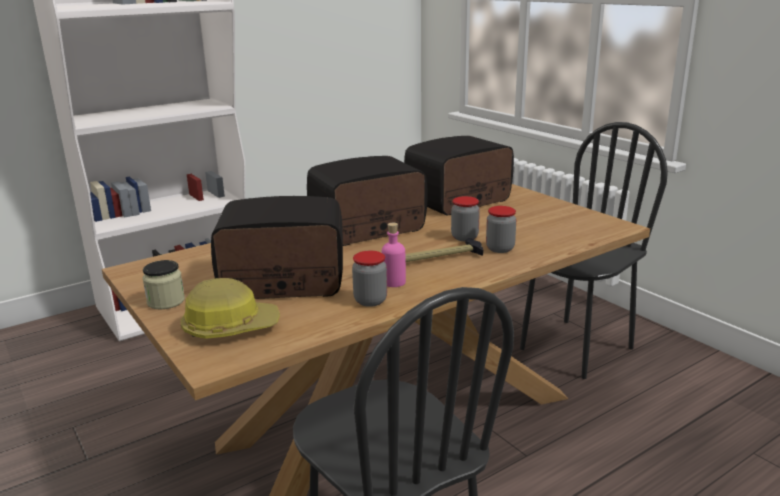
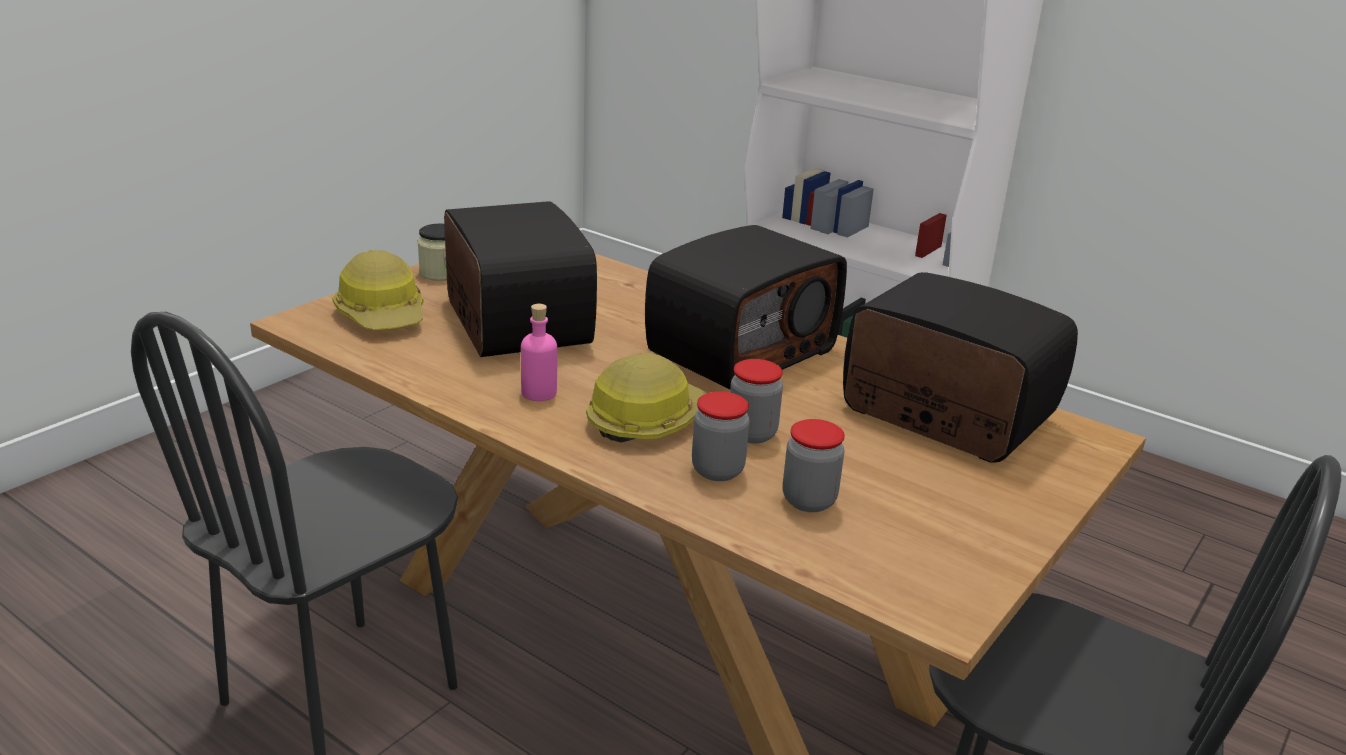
camera: 70 degrees right, 5 degrees up
radio [307,156,428,246] -> radio turned 90 degrees clockwise [645,225,847,389]
jar [352,251,387,307] -> jar moved to [783,419,845,512]
hammer [405,238,483,262] -> hard hat [586,353,707,442]

